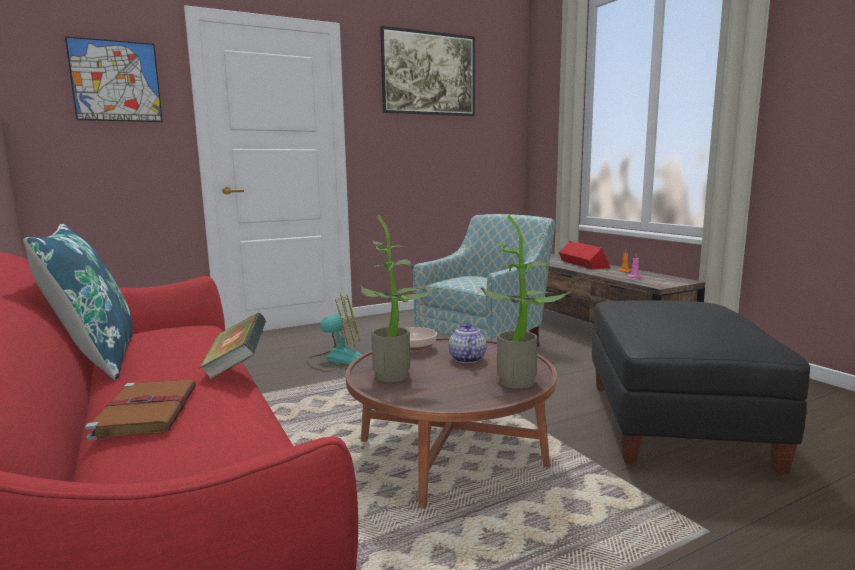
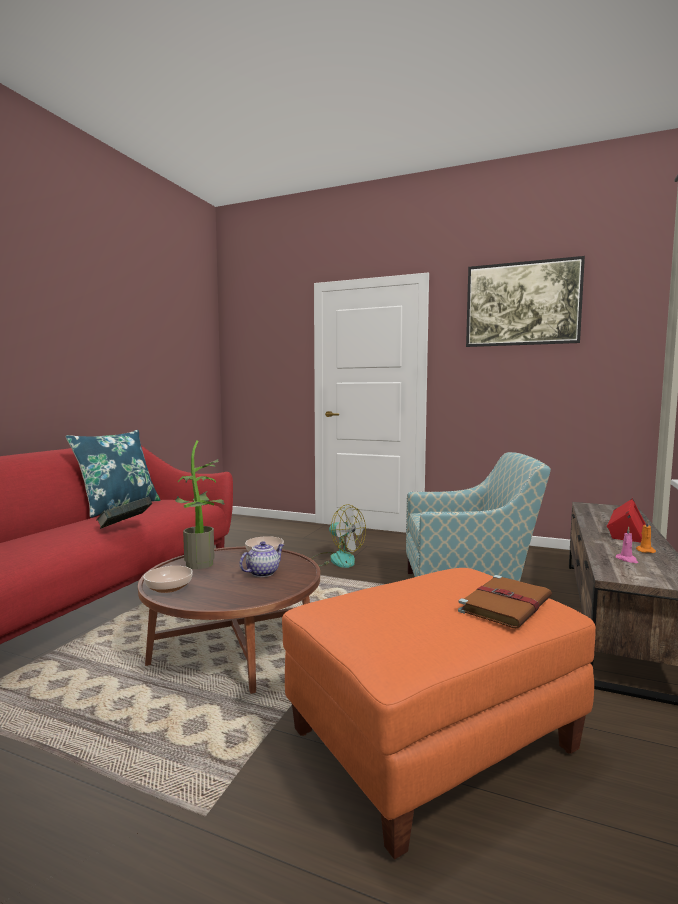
camera: 50 degrees right, 5 degrees down
picture [65,36,163,122] -> none
brown book [85,379,196,441] -> brown book moved to [458,575,552,628]
potted plant [481,215,571,389] -> none
black ottoman [592,300,810,475] -> orange ottoman [282,568,596,860]
none -> bowl [143,566,193,593]

